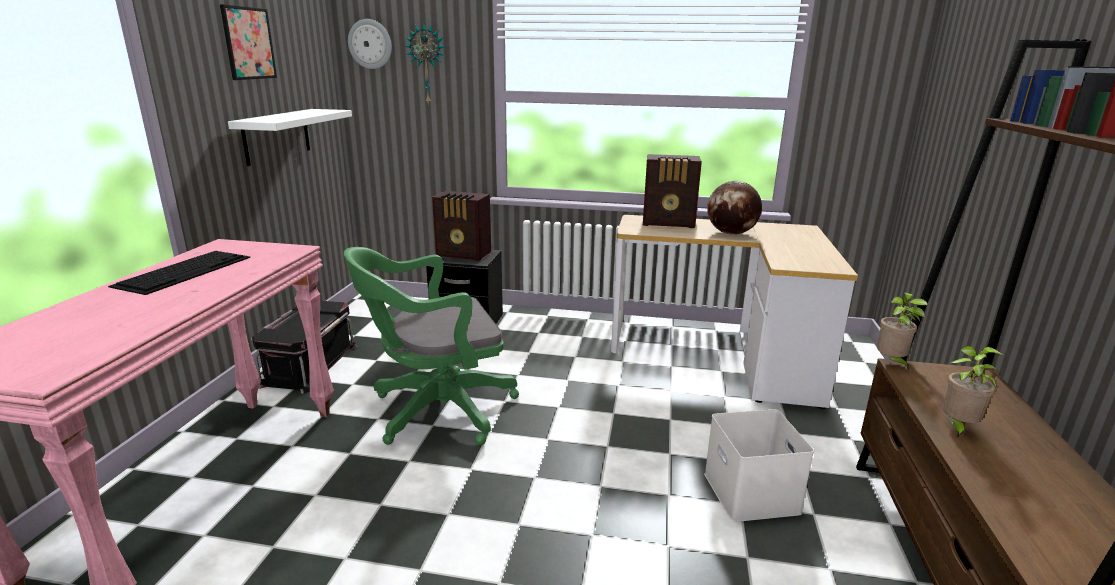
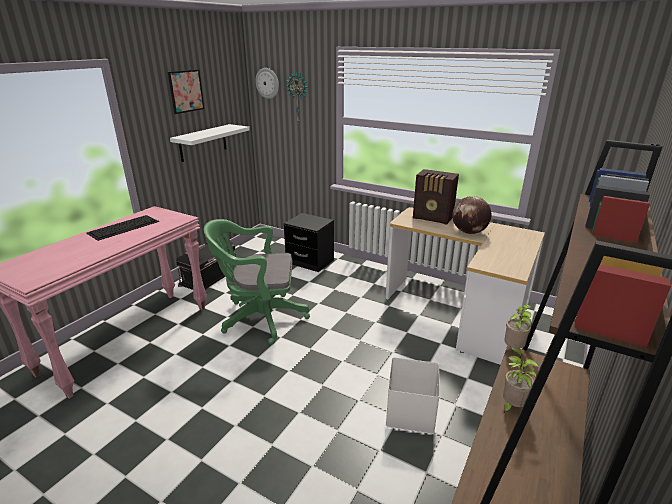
camera: 20 degrees right, 5 degrees up
radio [432,191,491,261] -> none

